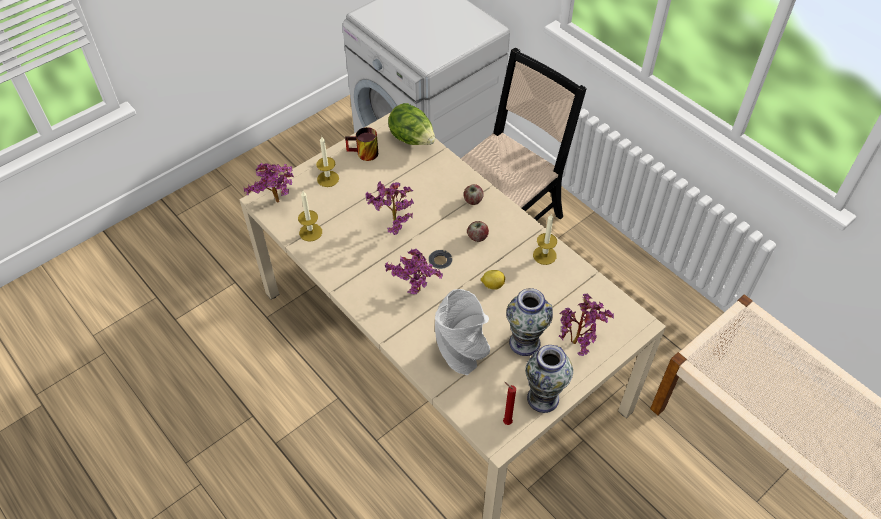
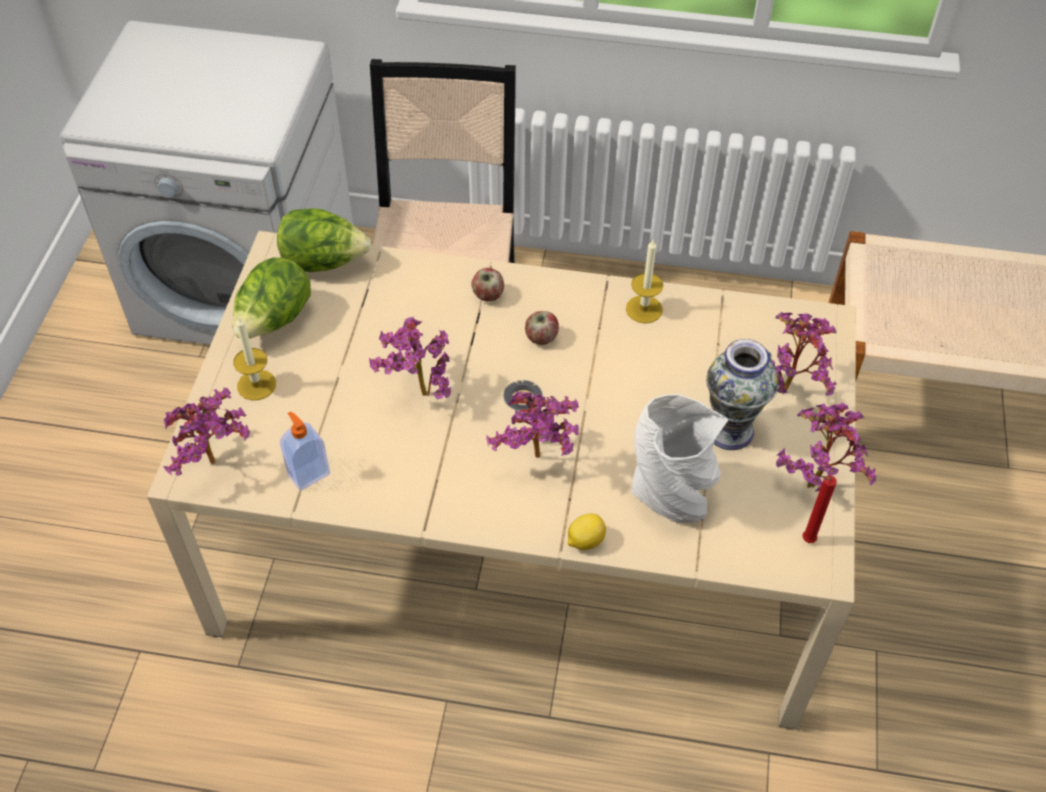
camera: 40 degrees left, 0 degrees up
candle [298,191,322,242] -> soap dispenser [280,411,330,491]
mug [345,127,378,161] -> lettuce [233,257,311,339]
lemon [481,270,505,290] -> lemon moved to [568,514,606,550]
vase [525,345,573,413] -> potted plant [776,403,877,492]

